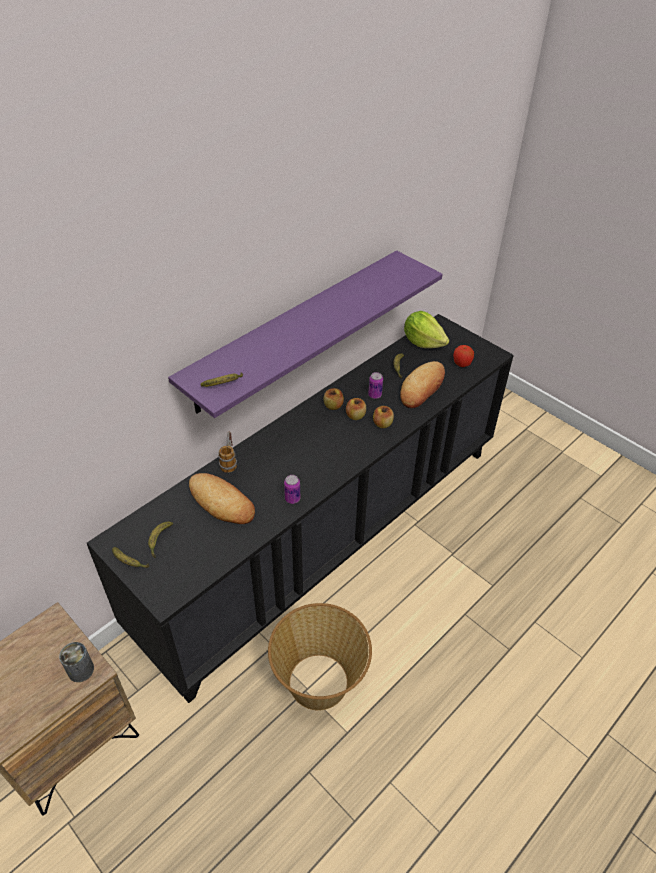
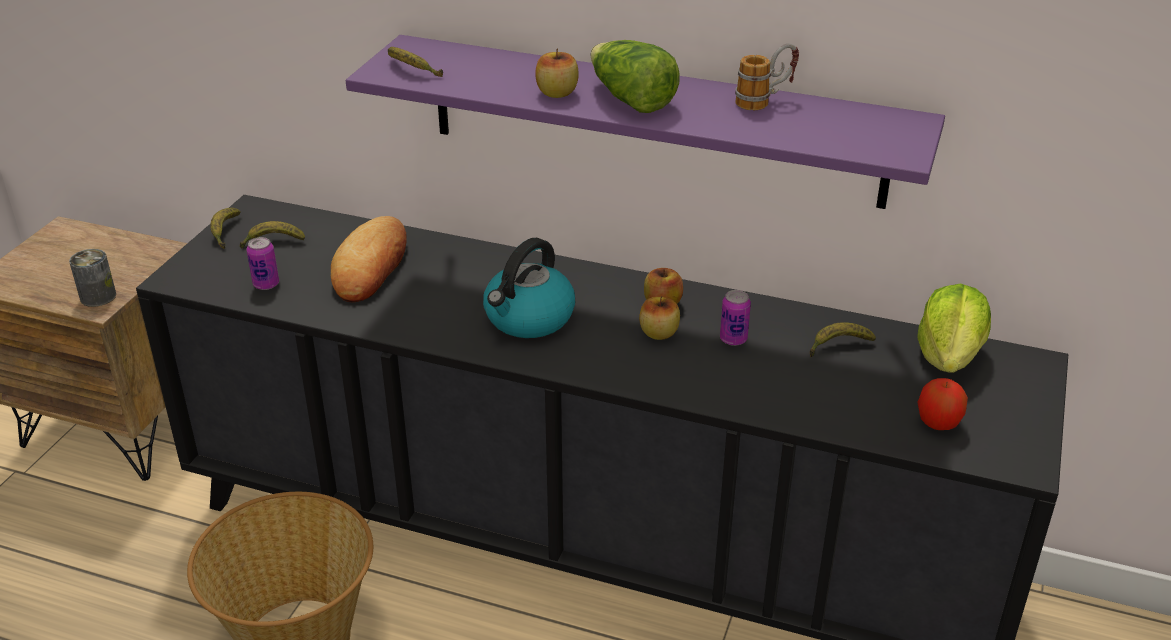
camera: 65 degrees right, 10 degrees down
mug [218,432,237,473] -> mug moved to [735,43,799,110]
can [284,475,300,504] -> can moved to [247,237,279,290]
apple [373,406,394,428] -> apple moved to [535,49,579,98]
bread [400,361,445,408] -> none
none -> kettle [483,238,575,338]
none -> lettuce [590,40,680,113]

